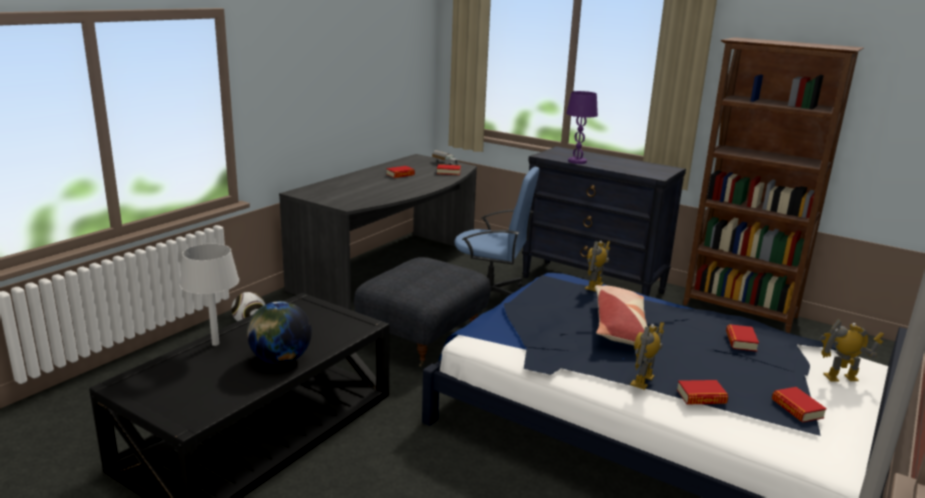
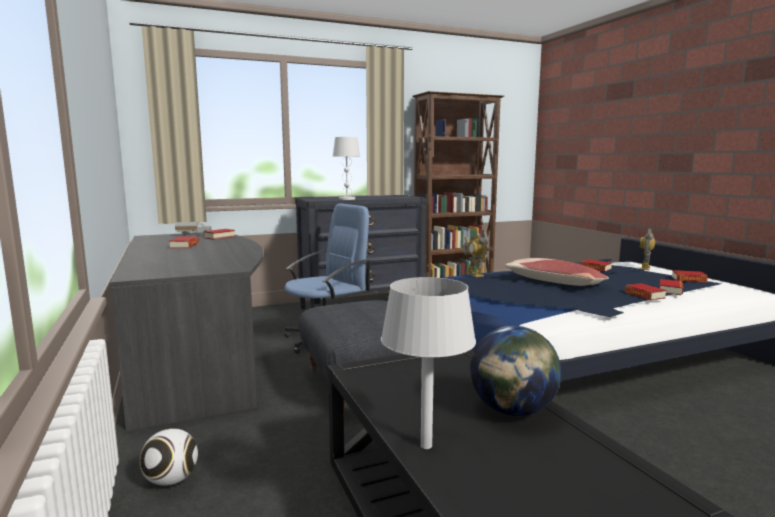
camera: 55 degrees left, 10 degrees down
purple table lamp [566,91,598,164] -> white table lamp [333,137,360,200]
toy robot [630,322,664,390] -> book [625,283,667,300]

